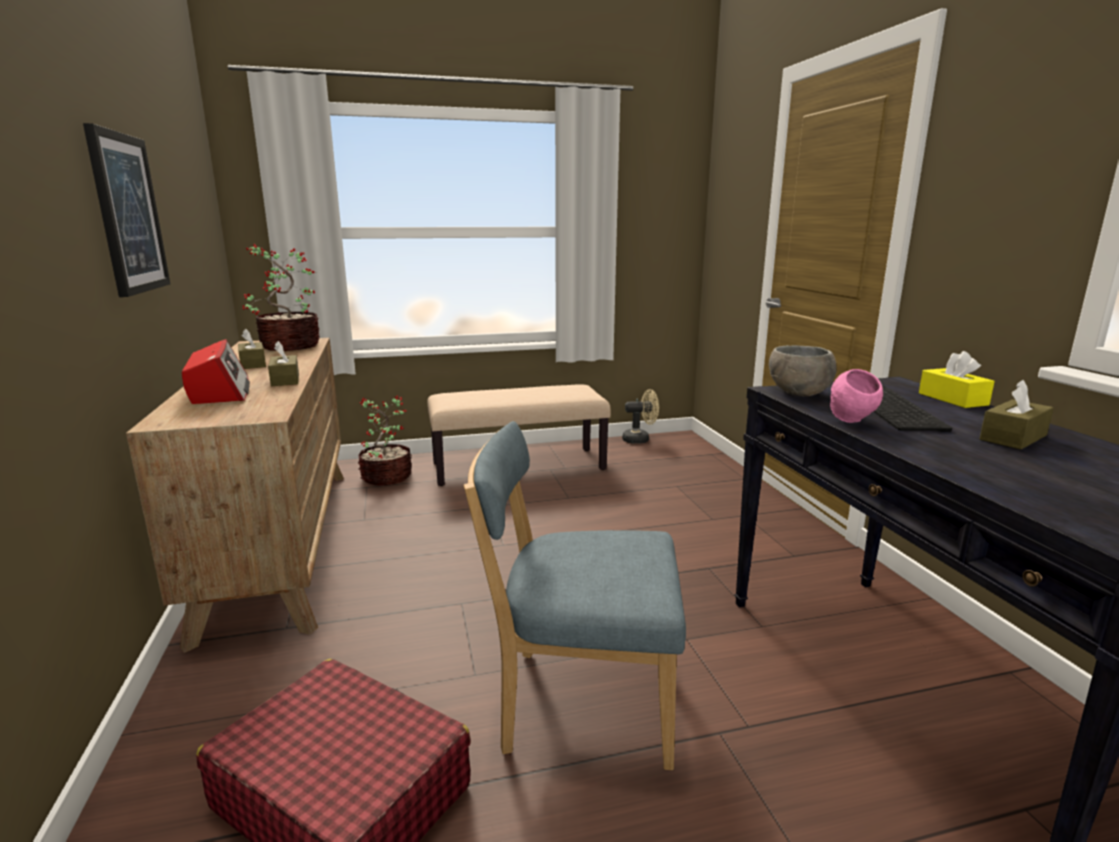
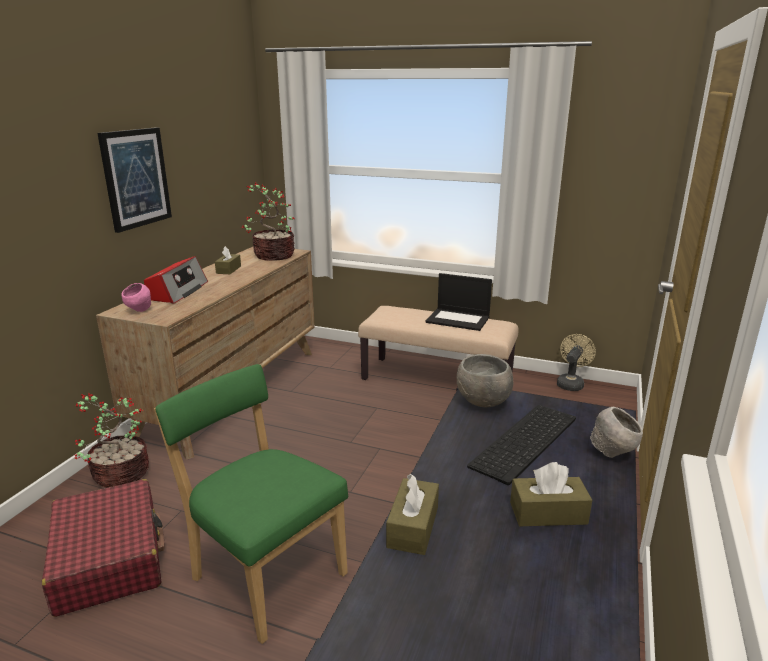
camera: 35 degrees right, 5 degrees up
brown tissue box [268,341,299,386] -> brown tissue box moved to [386,474,439,555]
potted plant [358,395,412,486] -> potted plant moved to [75,393,149,488]
blue chair [463,421,686,770] -> green chair [154,364,348,644]
beige fan [622,389,659,444] -> beige fan turned 90 degrees counterclockwise [557,334,596,391]
pink bowl [830,369,883,423] -> pink bowl moved to [121,283,151,312]
yellow tissue box [919,351,995,408] -> grey bowl [590,407,643,458]
none -> laptop [425,273,492,331]

